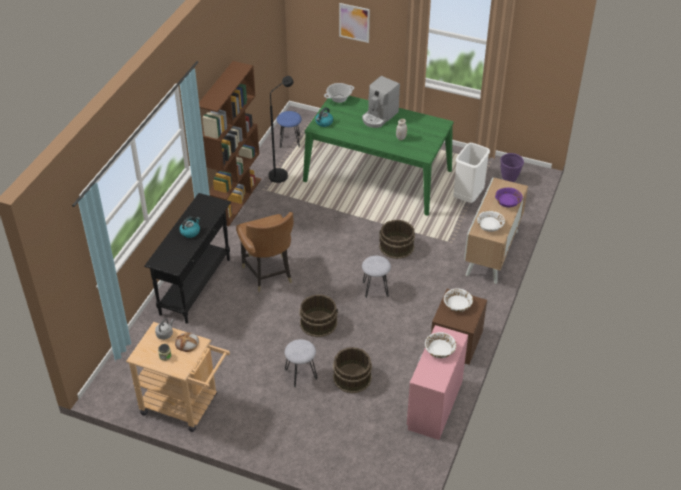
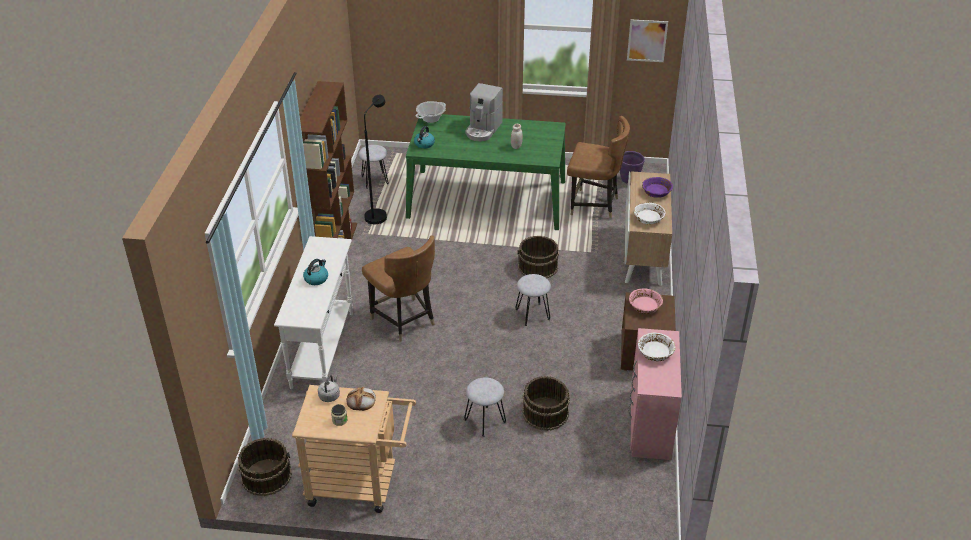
camera: 15 degrees left, 5 degrees down
black console table [144,193,231,324] -> white console table [274,236,353,389]
blue stool [277,111,302,148] -> grey stool [359,145,389,189]
brown bucket [300,295,338,337] -> brown bucket moved to [238,438,292,496]
picture [339,3,370,43] -> picture moved to [627,19,668,62]
white bowl [444,288,473,312] -> pink bowl [629,289,663,314]
white trash can [453,143,490,203] -> brown chair [567,116,630,219]

